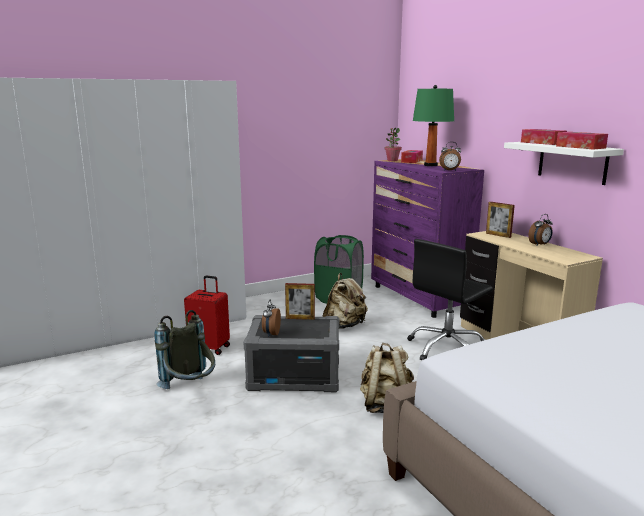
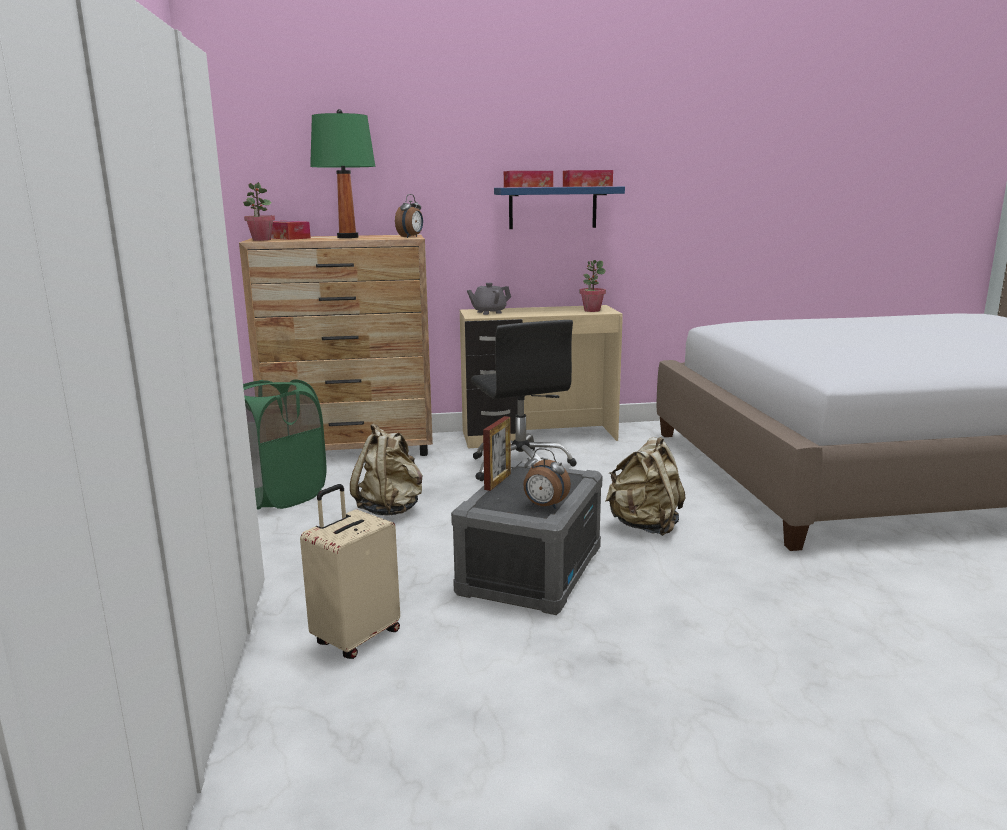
camera: 70 degrees left, 0 degrees up
grey backpack [154,310,215,389] -> none
red suitcase [184,276,230,355] -> beige suitcase [300,484,400,659]
purple dresser [371,159,484,318] -> brown dresser [239,234,433,456]
picture frame [486,202,515,238] -> grey teapot [467,283,511,315]
white shelf [504,142,624,185] -> blue shelf [494,187,625,229]
alarm clock [528,214,553,245] -> none
none -> potted plant [579,260,606,312]

